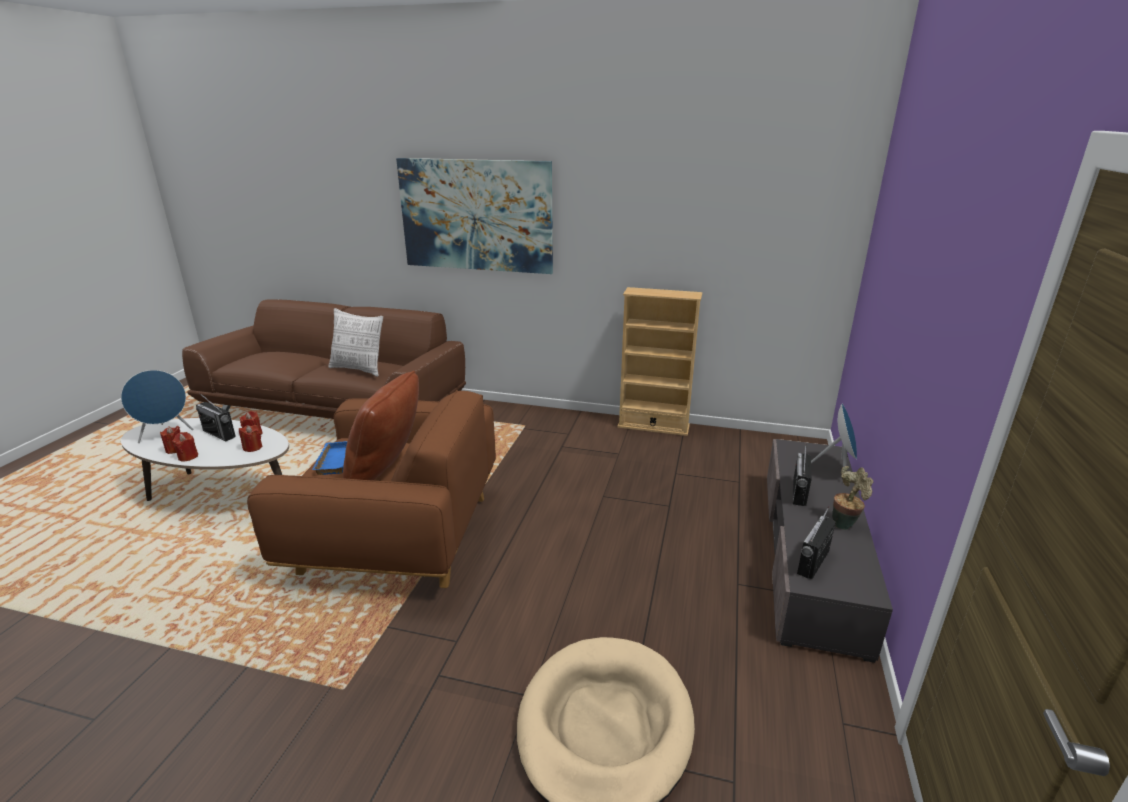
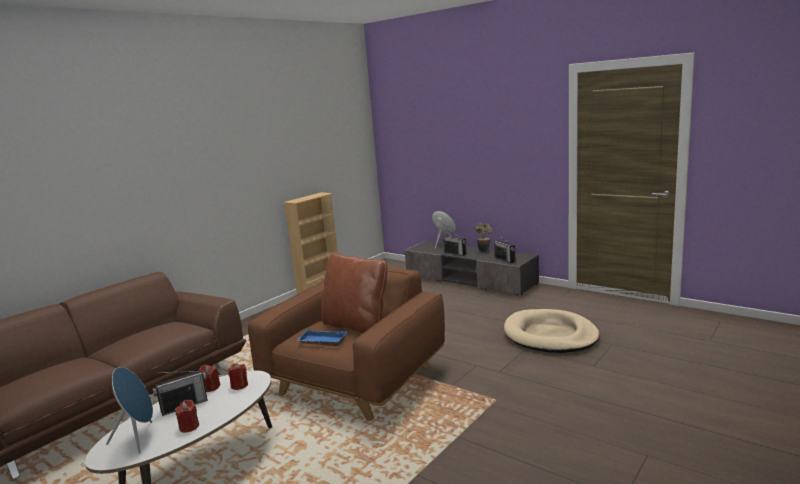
camera: 65 degrees left, 10 degrees down
red candle [172,432,198,461] -> none
pillow [328,308,383,377] -> none
picture [396,158,553,274] -> none

